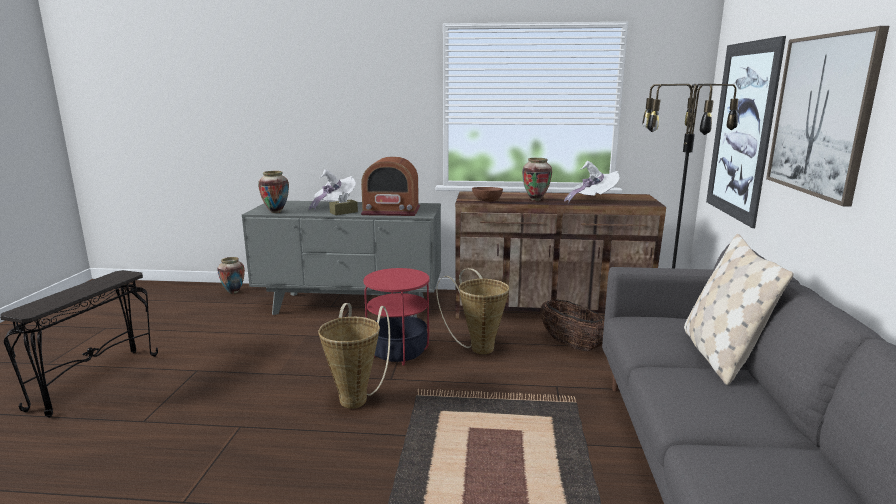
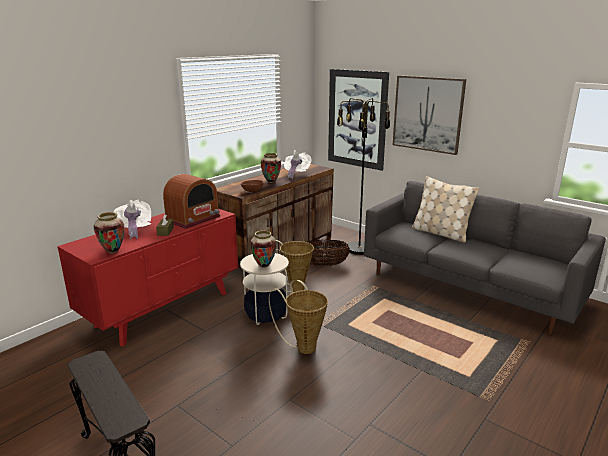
camera: 55 degrees left, 5 degrees up
vase [217,257,245,294] -> vase moved to [250,230,276,268]
grey dresser [242,201,441,318] -> red dresser [57,209,238,346]
red side table [364,268,430,365] -> beige side table [240,253,289,325]

